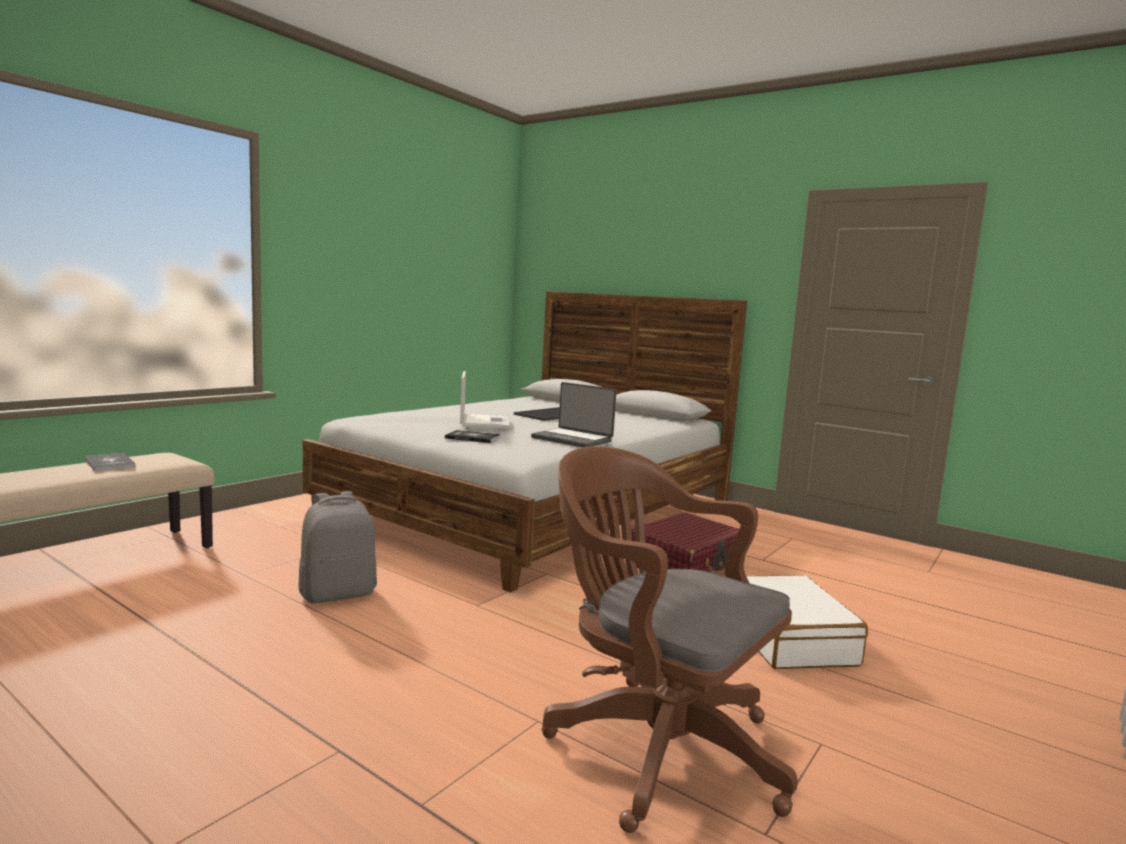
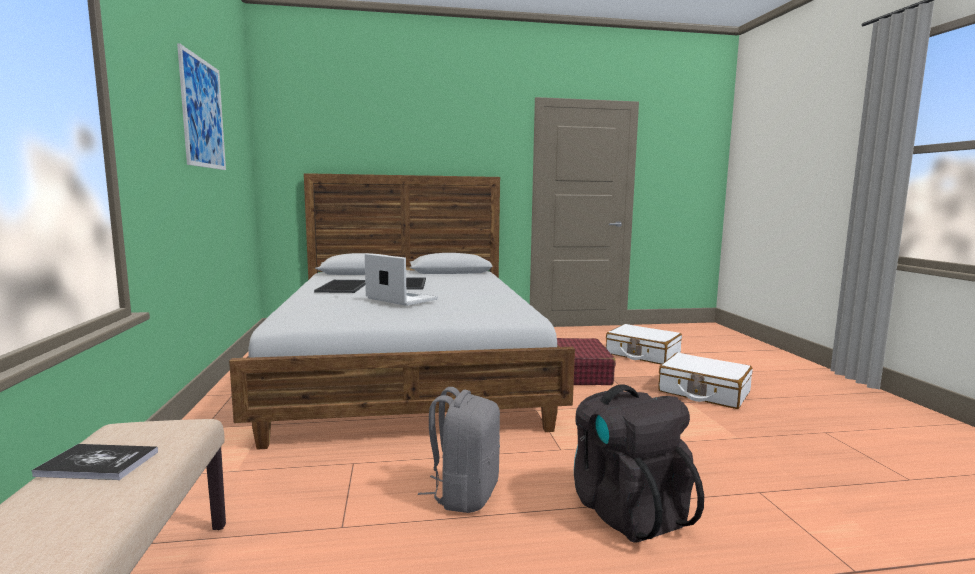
camera: 45 degrees left, 0 degrees up
book [445,430,501,443] -> none
laptop [531,382,617,447] -> none
brown office chair [541,446,798,833] -> none
none -> picture [177,43,226,170]
none -> tray [314,280,365,293]
none -> black backpack [574,385,704,543]
none -> white suitcase [606,324,682,364]

